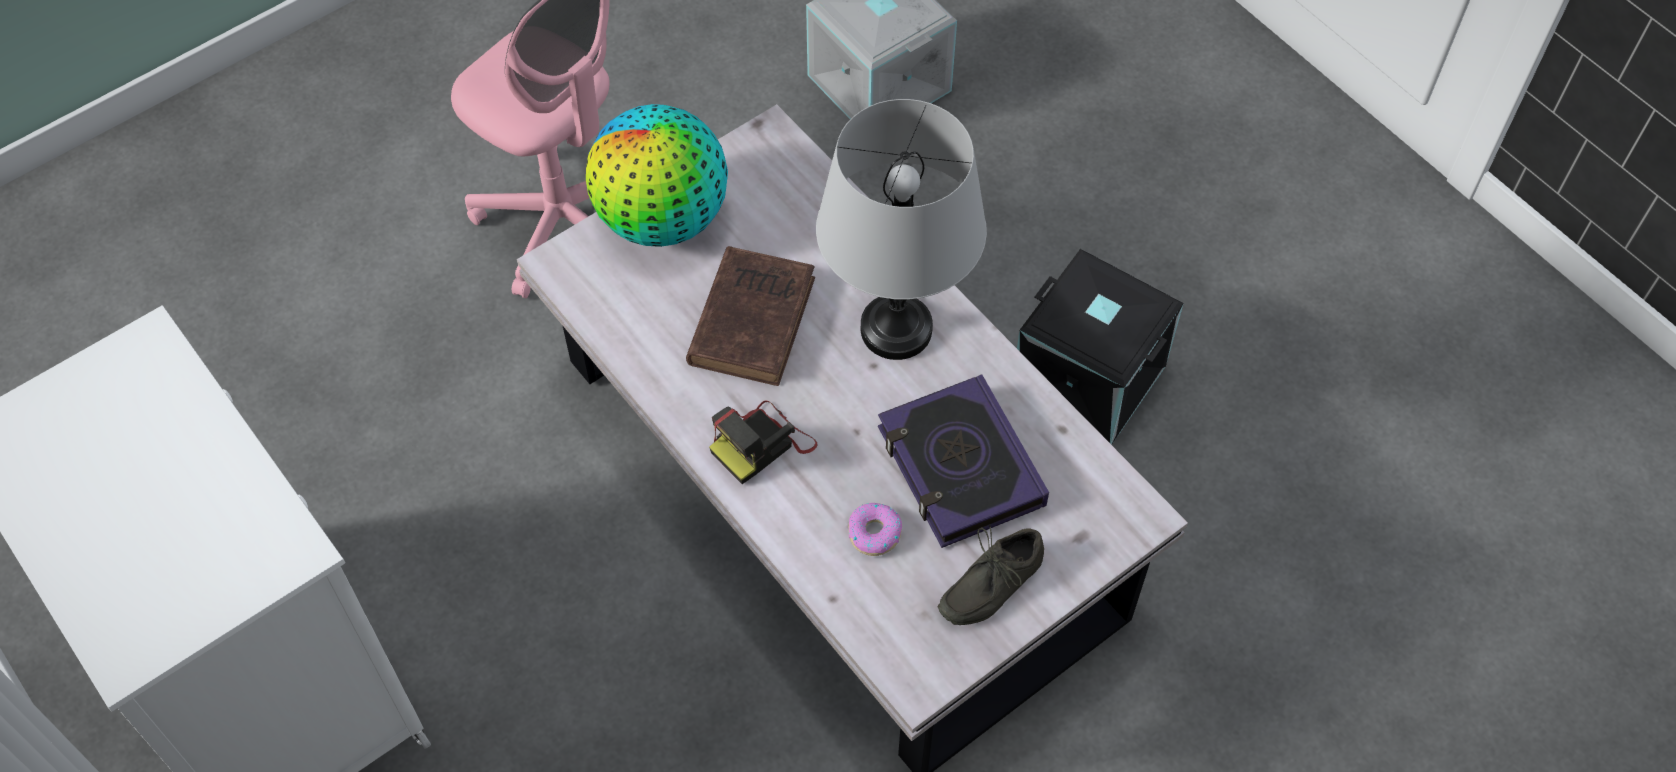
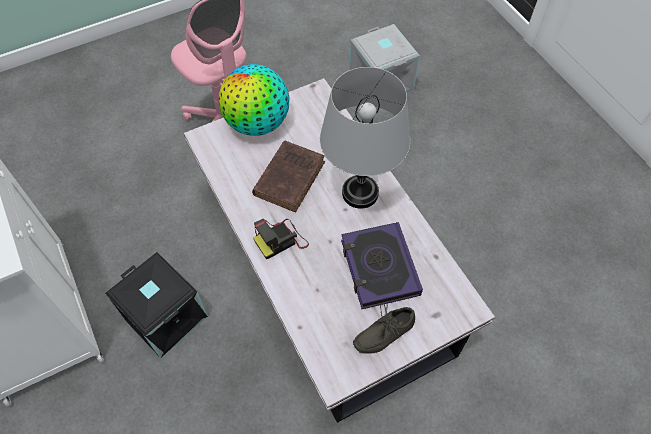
camera: 10 degrees right, 0 degrees up
donut [849,503,902,556] -> none
black storage box [1017,249,1184,445] -> black storage box moved to [105,252,208,359]

